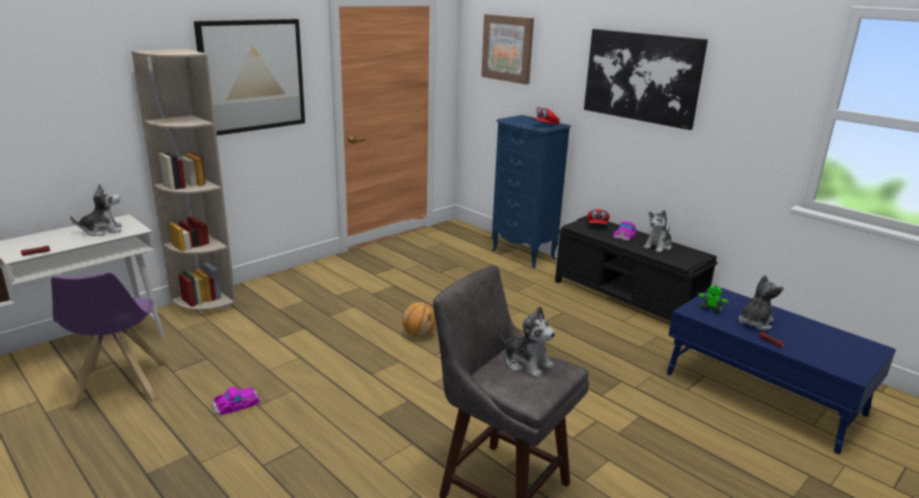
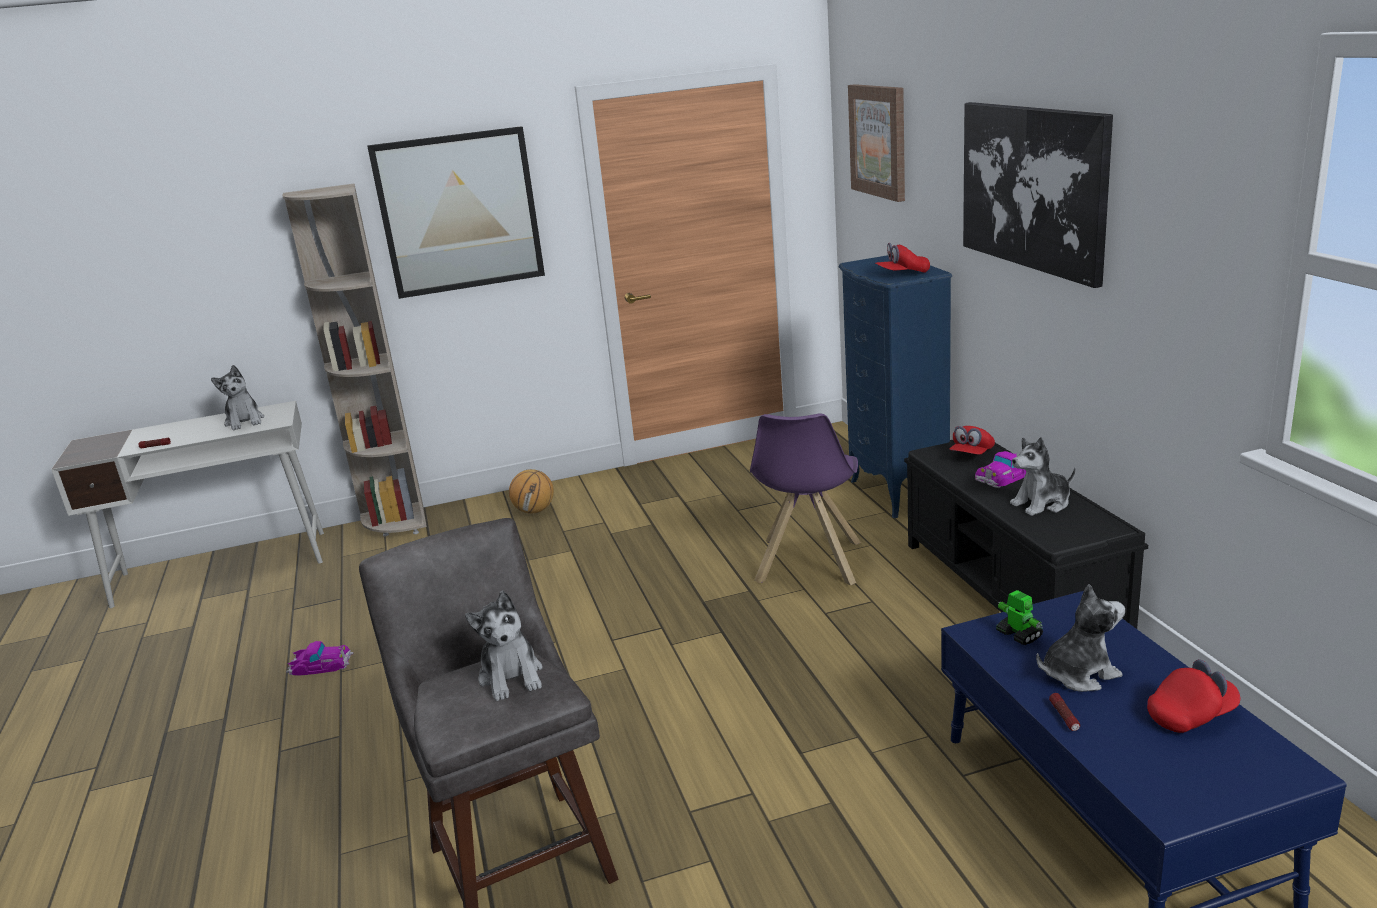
camera: 30 degrees right, 0 degrees up
purple chair [51,272,167,411] -> purple chair moved to [750,414,861,585]
plush toy [70,184,121,236] -> plush toy turned 60 degrees clockwise [211,365,264,430]
basketball [402,302,436,337] -> basketball moved to [509,469,554,514]
none -> red cap [1147,659,1240,733]

